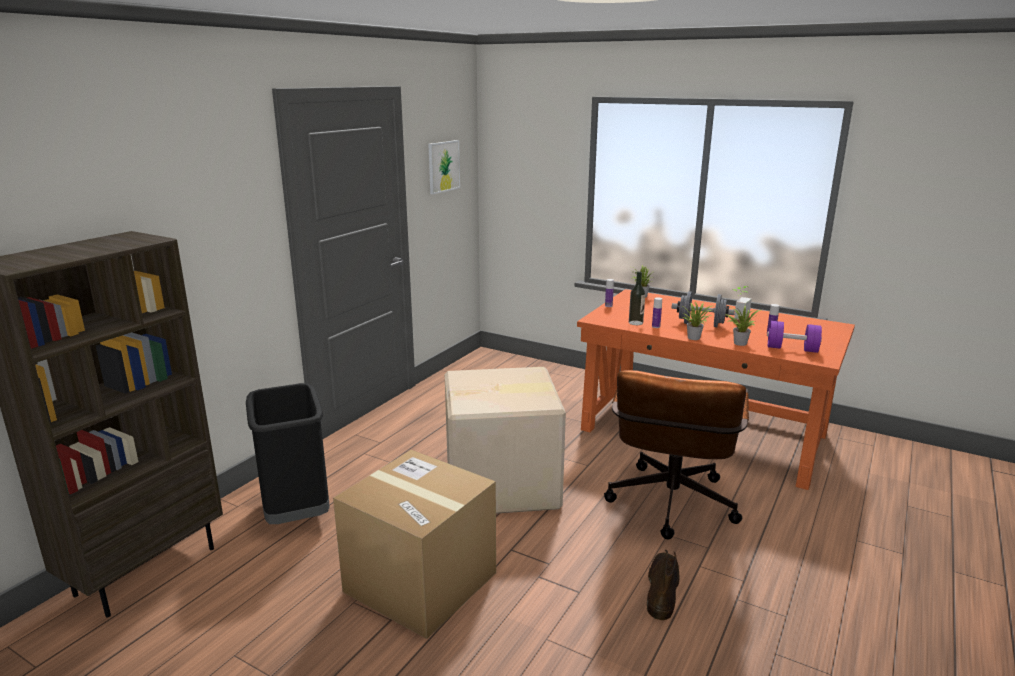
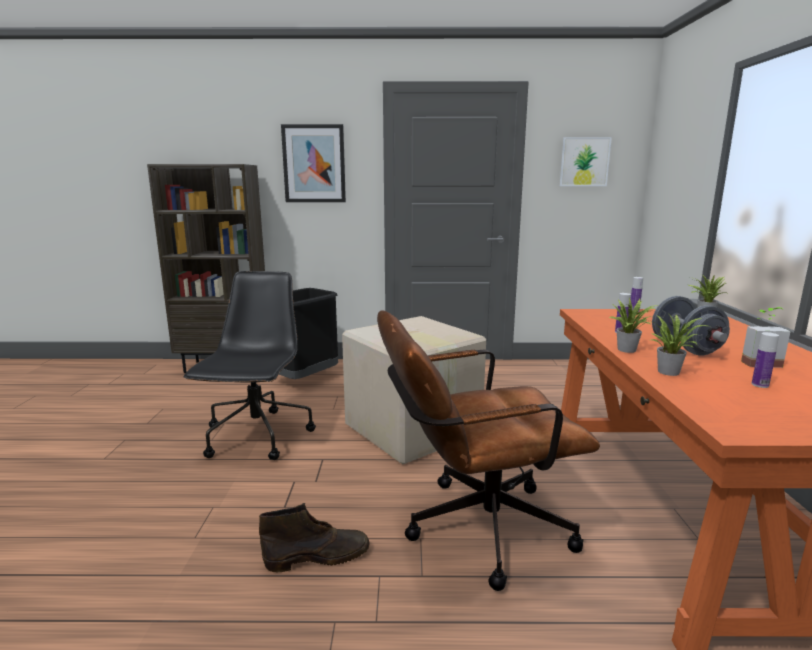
camera: 60 degrees right, 5 degrees down
cardboard box [333,450,496,639] -> black office chair [183,271,316,460]
bottle [629,271,645,325] -> none
purple dumbbell [767,321,822,353] -> none
none -> picture [281,124,346,202]

